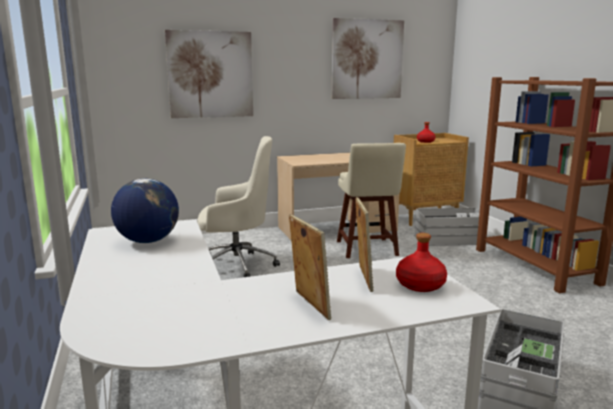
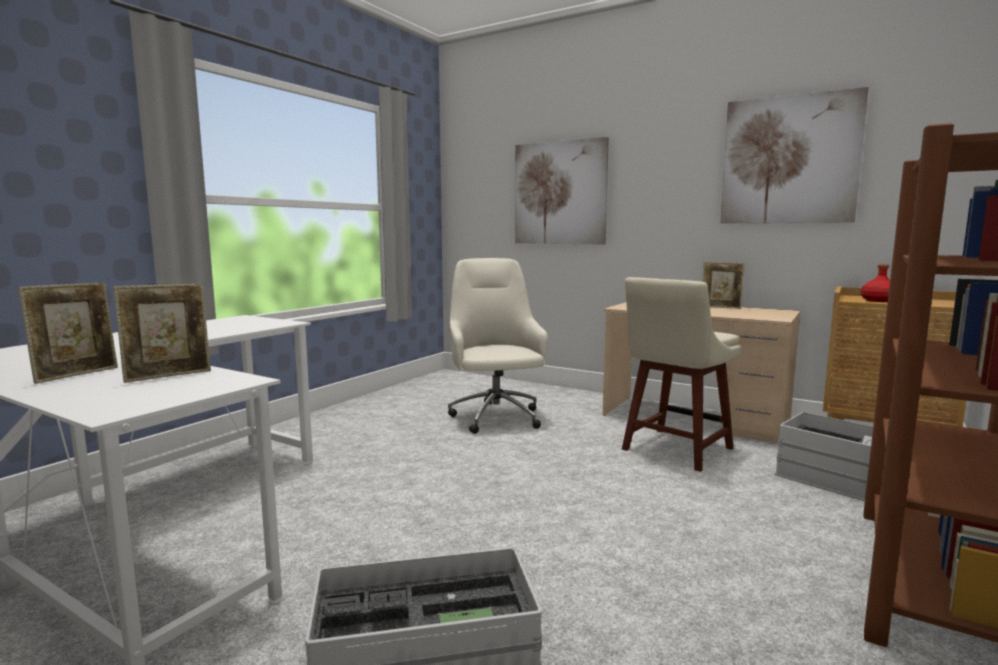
camera: 50 degrees right, 5 degrees down
globe [111,179,179,243] -> none
beige office chair [197,136,280,277] -> beige office chair turned 150 degrees counterclockwise [448,258,548,434]
red bottle [396,233,447,292] -> none
none -> picture frame [702,262,745,309]

